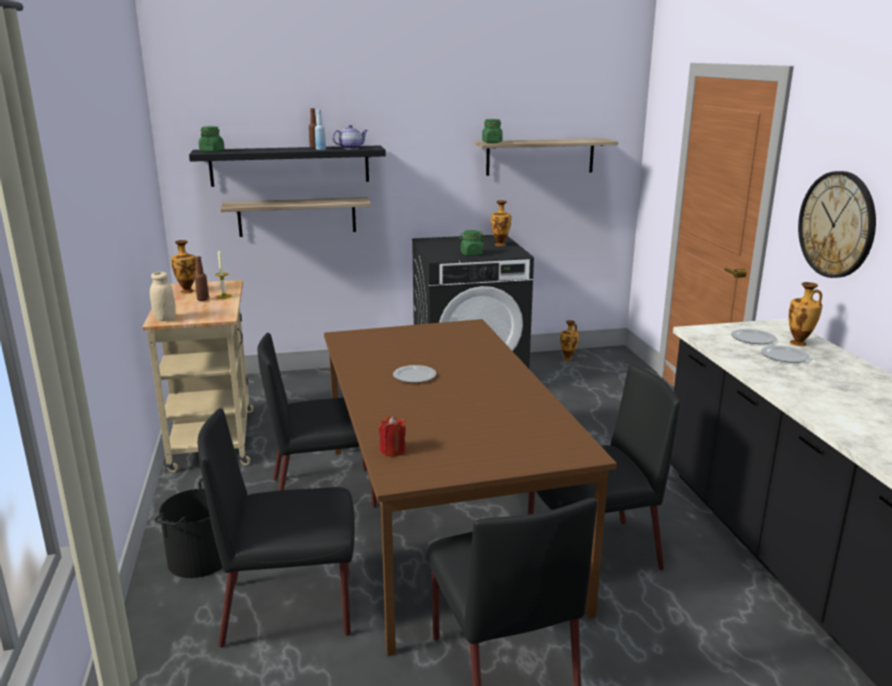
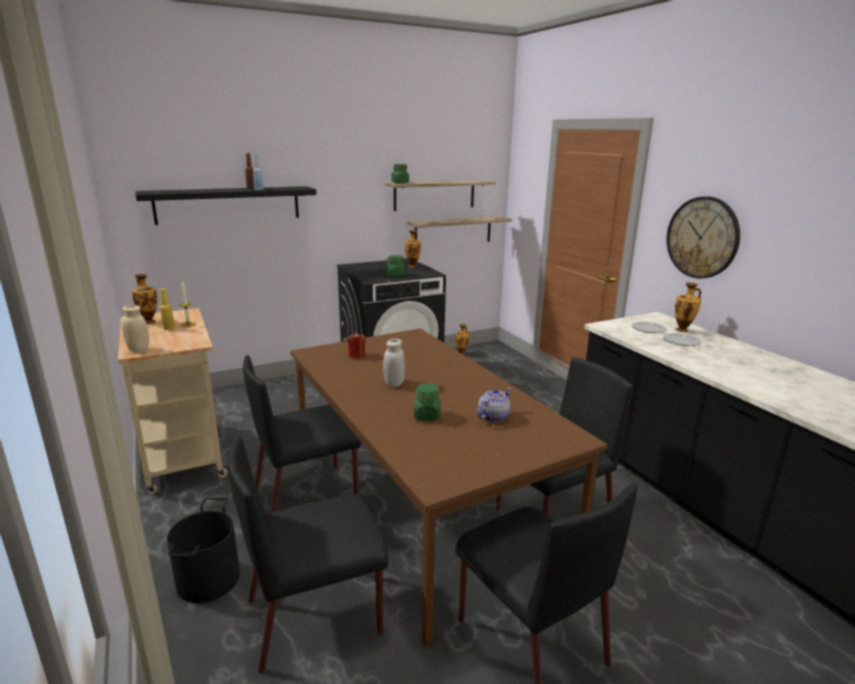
camera: 15 degrees left, 0 degrees up
brown bottle [195,256,209,301] -> yellow bottle [160,288,175,330]
green jar [199,126,225,152] -> green jar moved to [414,383,441,421]
shelf [220,197,371,237] -> shelf moved to [406,216,512,242]
teapot [333,125,368,149] -> teapot moved to [477,388,511,422]
red candle [379,416,406,456] -> red candle moved to [348,333,366,359]
plate [393,365,436,383] -> white jar [383,339,405,387]

